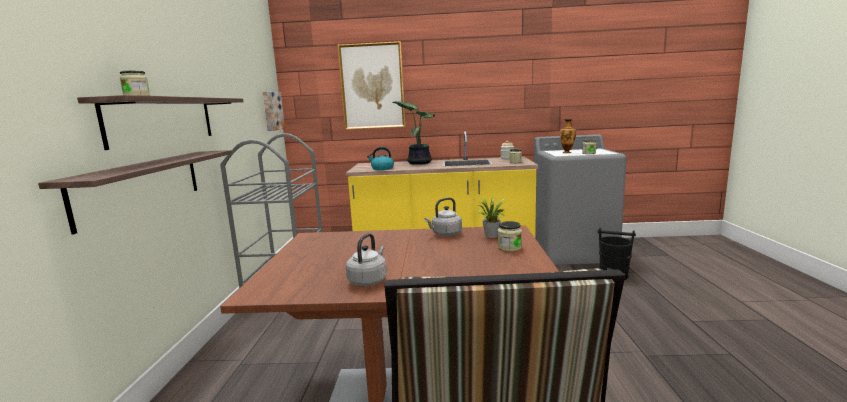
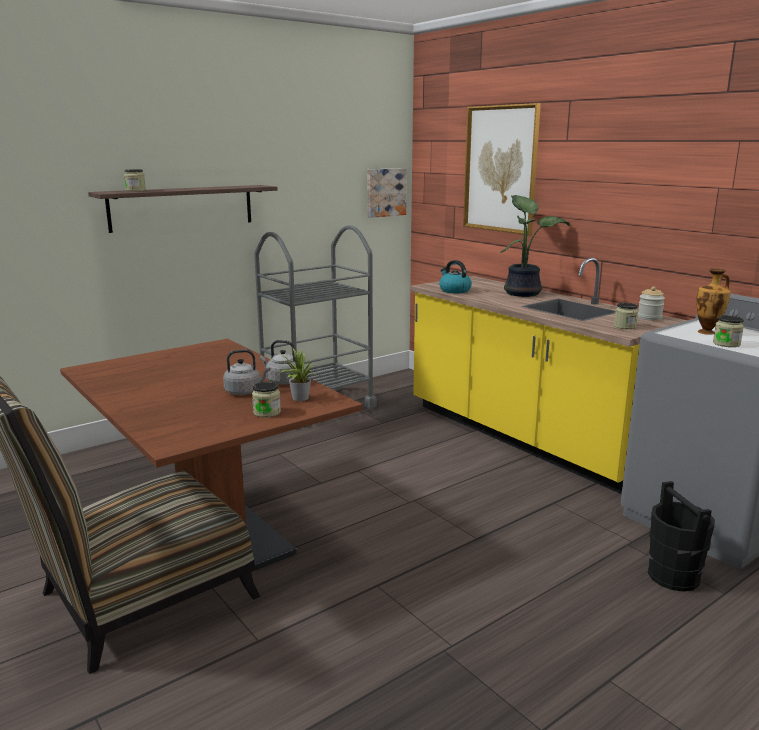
camera: 50 degrees right, 5 degrees up
shelf [38,150,232,235] -> none
grey kettle [346,233,387,286] -> grey kettle moved to [223,350,271,395]

